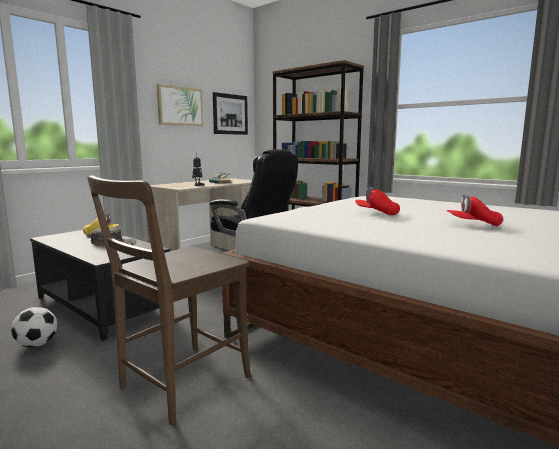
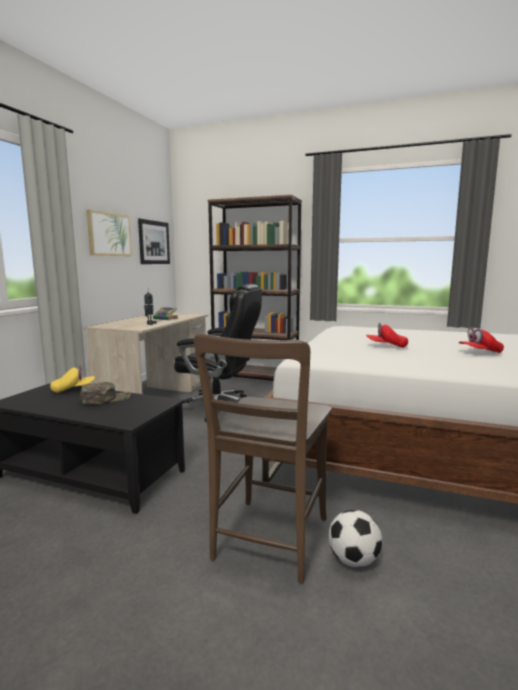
camera: 20 degrees left, 0 degrees up
football [11,307,57,347] -> football moved to [329,510,382,567]

